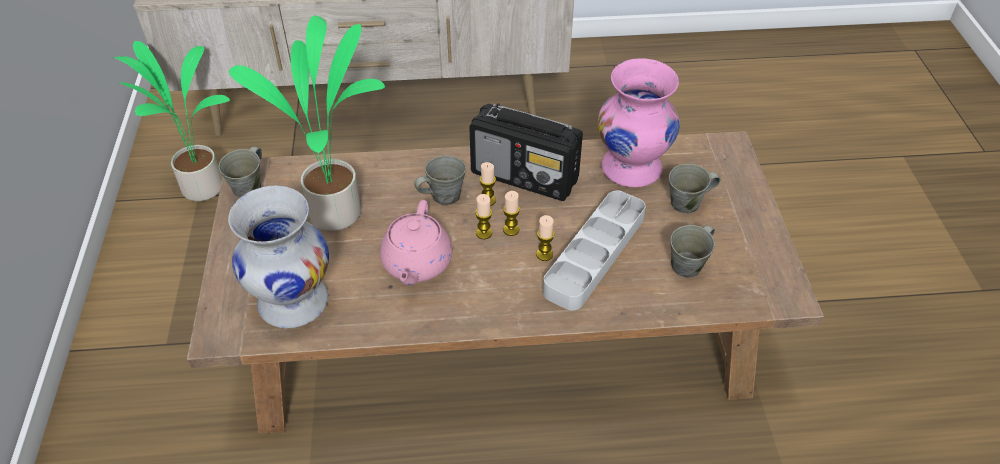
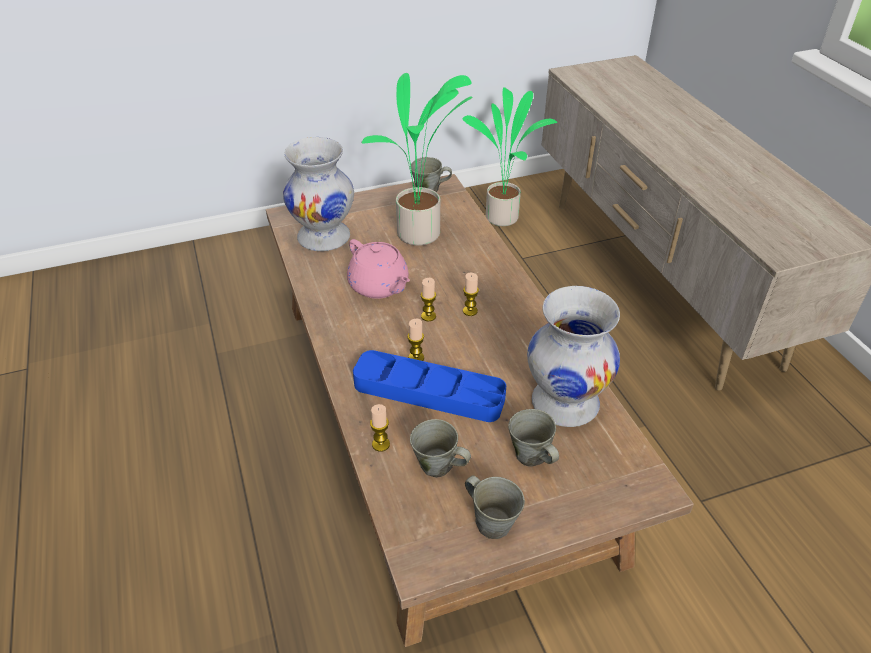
camera: 75 degrees right, 5 degrees down
pink teapot [380,200,453,285] -> pink teapot turned 120 degrees counterclockwise [347,239,410,299]
grey mug [414,155,466,205] -> grey mug moved to [465,476,525,539]
radio [469,103,583,201] -> none
candle [503,191,520,236] -> candle moved to [370,404,390,452]
grey tray [543,191,646,310] -> blue tray [353,350,506,422]
pink vase [597,58,680,188] -> white vase [527,286,620,427]

